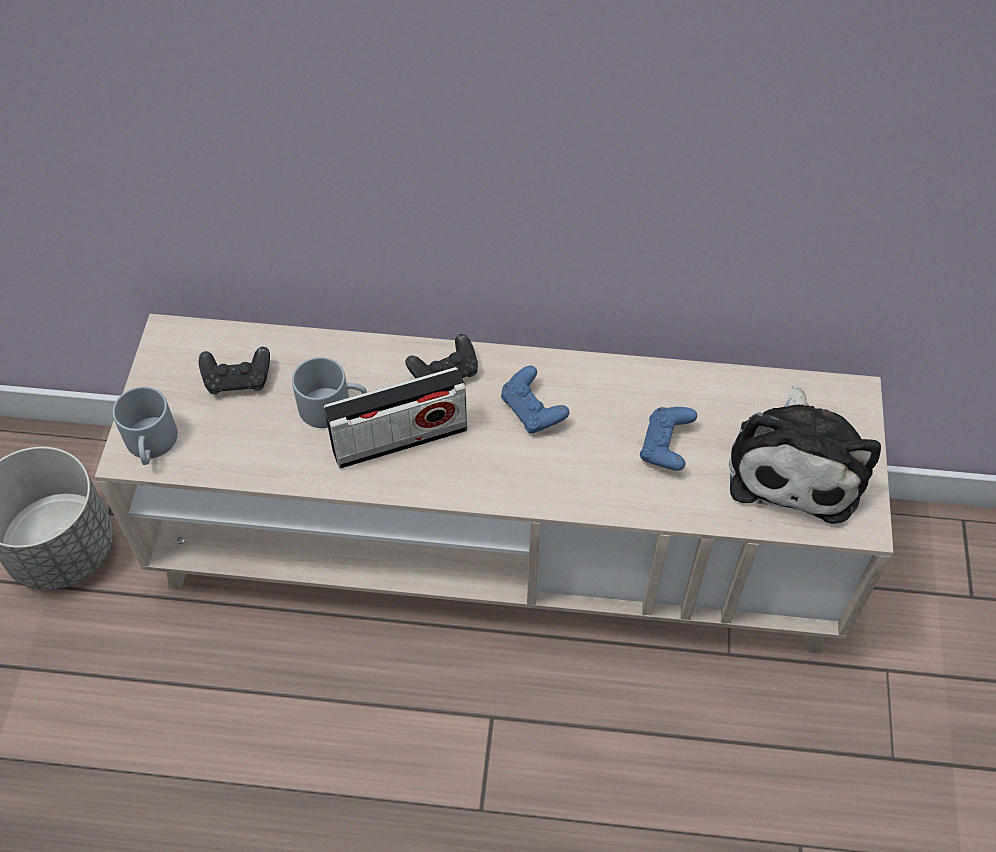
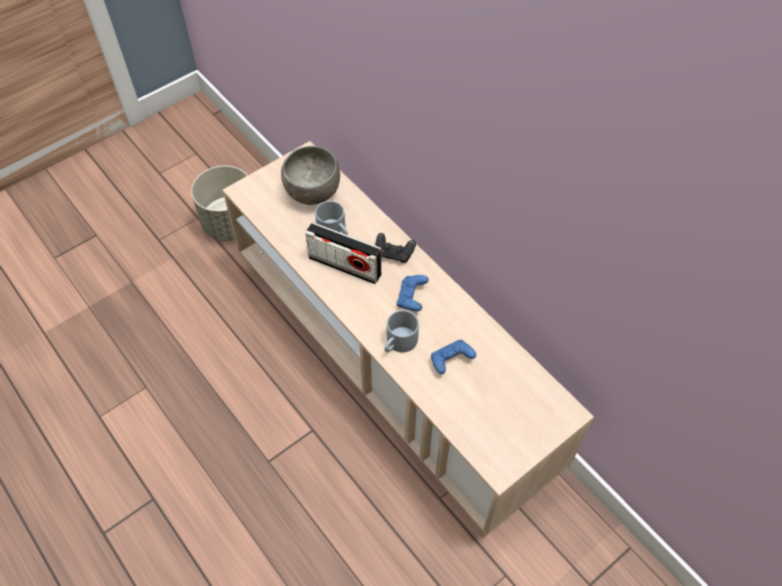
camera: 45 degrees right, 0 degrees up
grey mug [113,387,178,465] -> grey mug moved to [384,310,419,352]
black game controller [199,347,270,394] -> grey bowl [281,146,340,205]
plush toy [729,386,881,524] -> none

